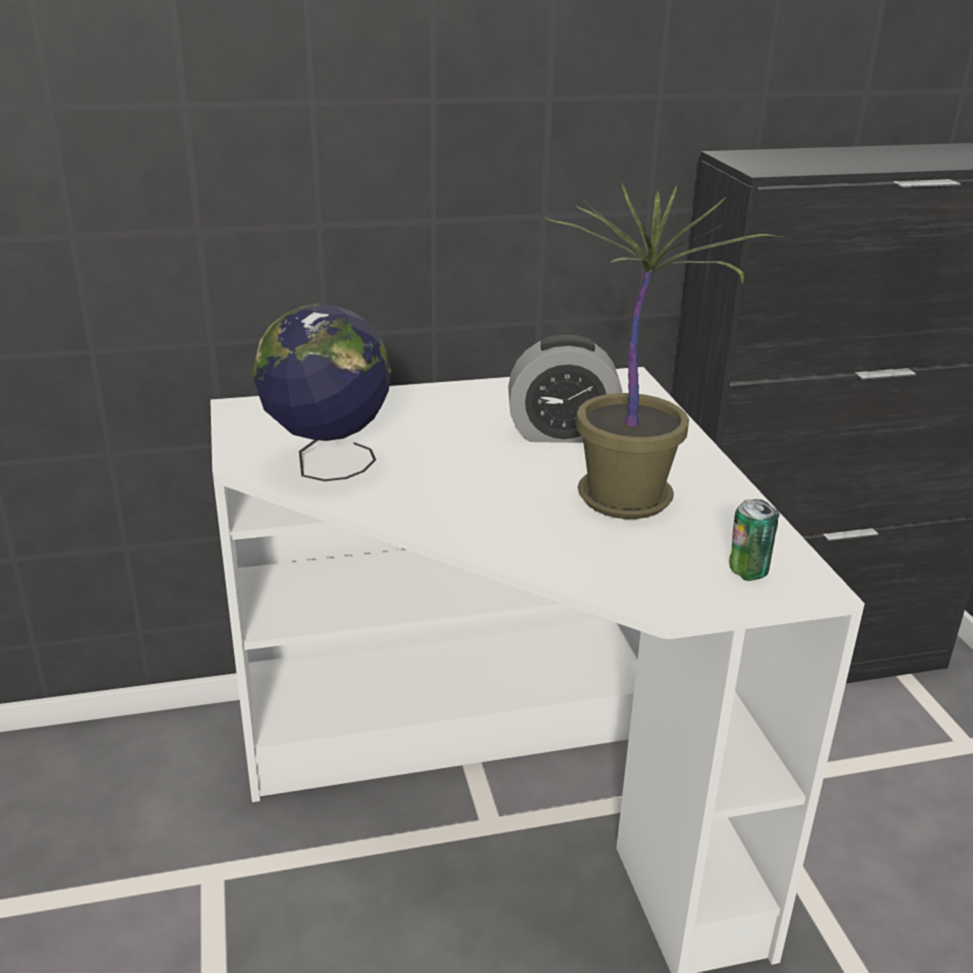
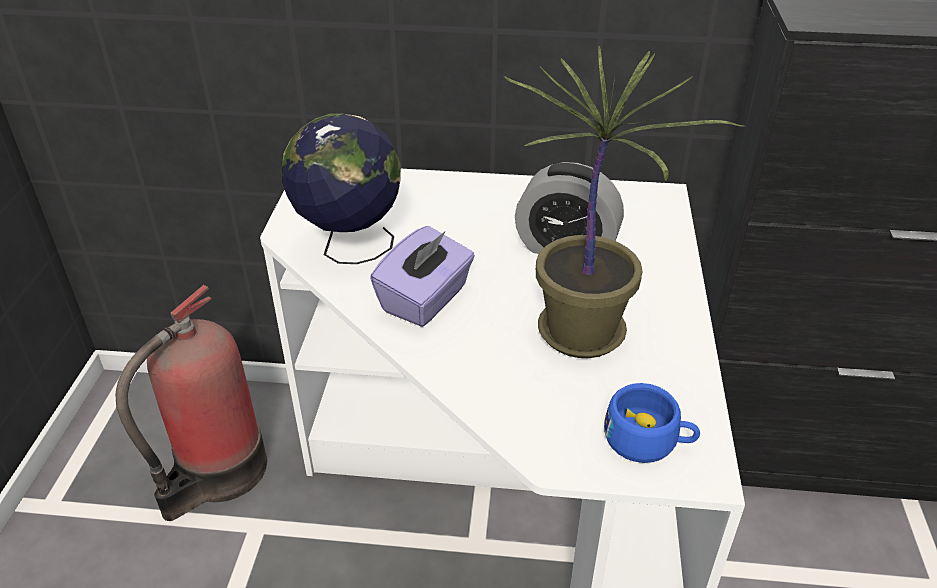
camera: 20 degrees right, 10 degrees up
can [729,499,780,581] -> blue cup [604,383,700,463]
none -> fire extinguisher [115,285,267,521]
none -> purple tissue box [370,226,475,327]

